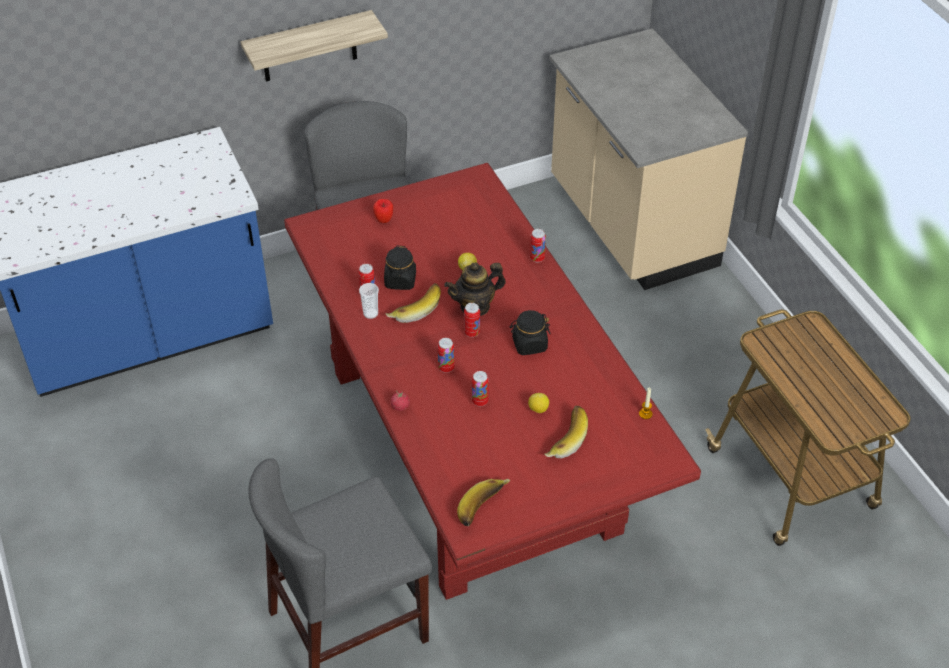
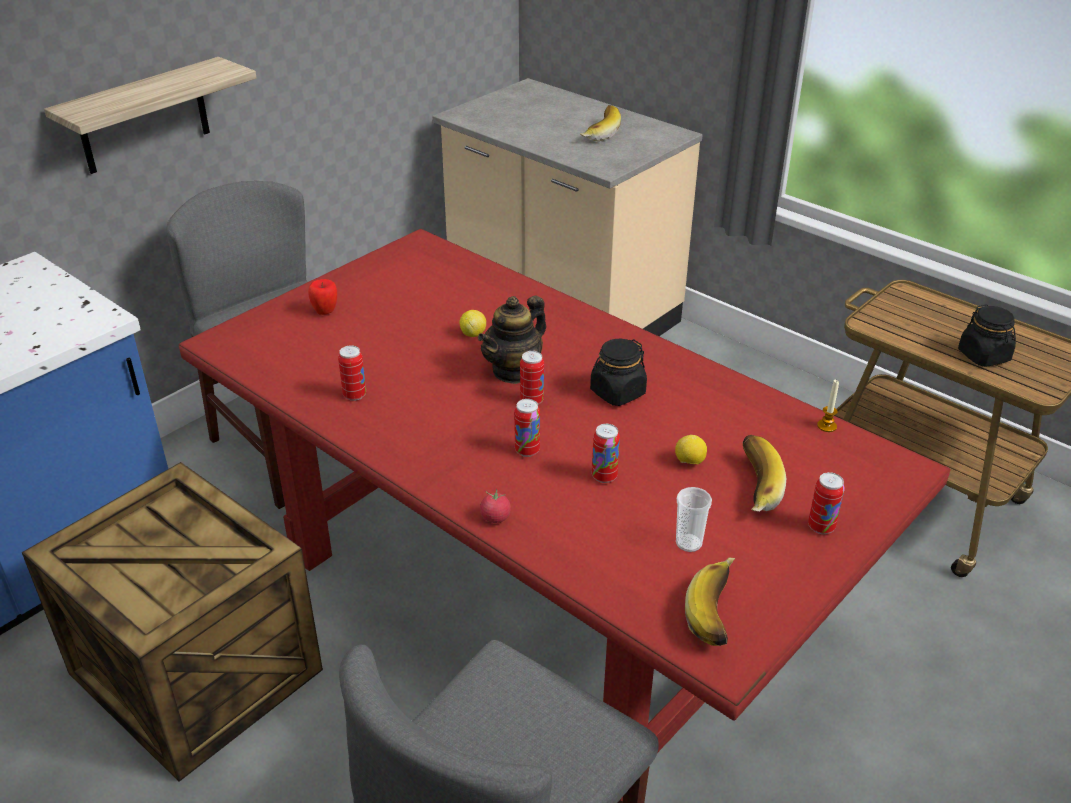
camera: 25 degrees left, 10 degrees down
cup [359,283,379,319] -> cup moved to [676,487,712,552]
black jar [384,246,416,290] -> black jar moved to [958,304,1016,367]
banana [385,283,441,323] -> banana moved to [580,105,621,141]
can [530,229,546,263] -> can moved to [808,472,845,534]
none -> crate [22,462,323,782]

